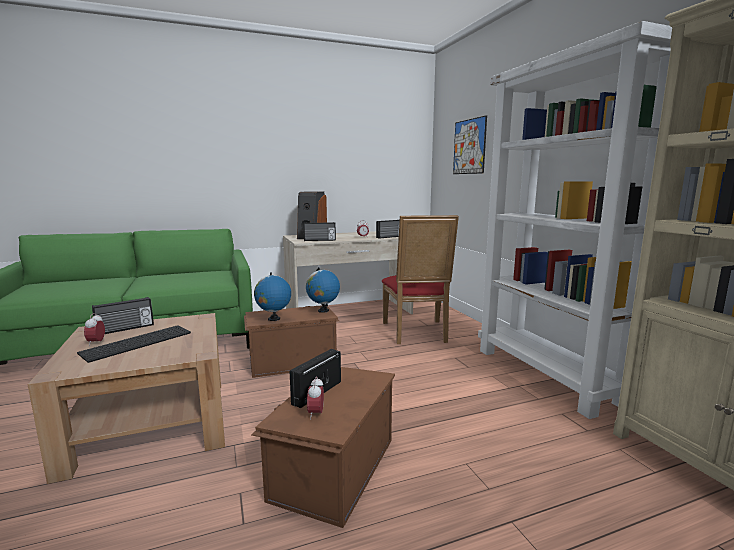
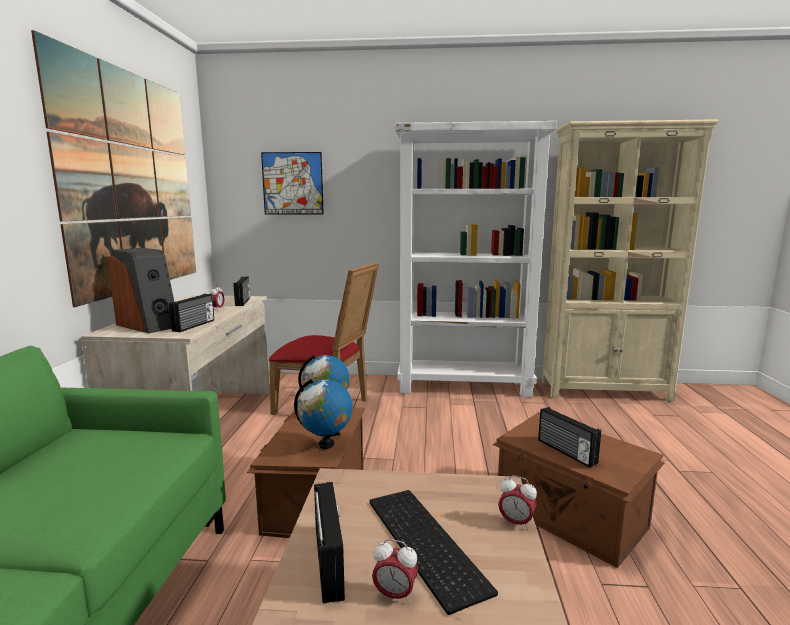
camera: 65 degrees left, 0 degrees up
alarm clock [307,376,324,420] -> alarm clock moved to [498,475,537,530]
none -> picture [31,30,196,307]

